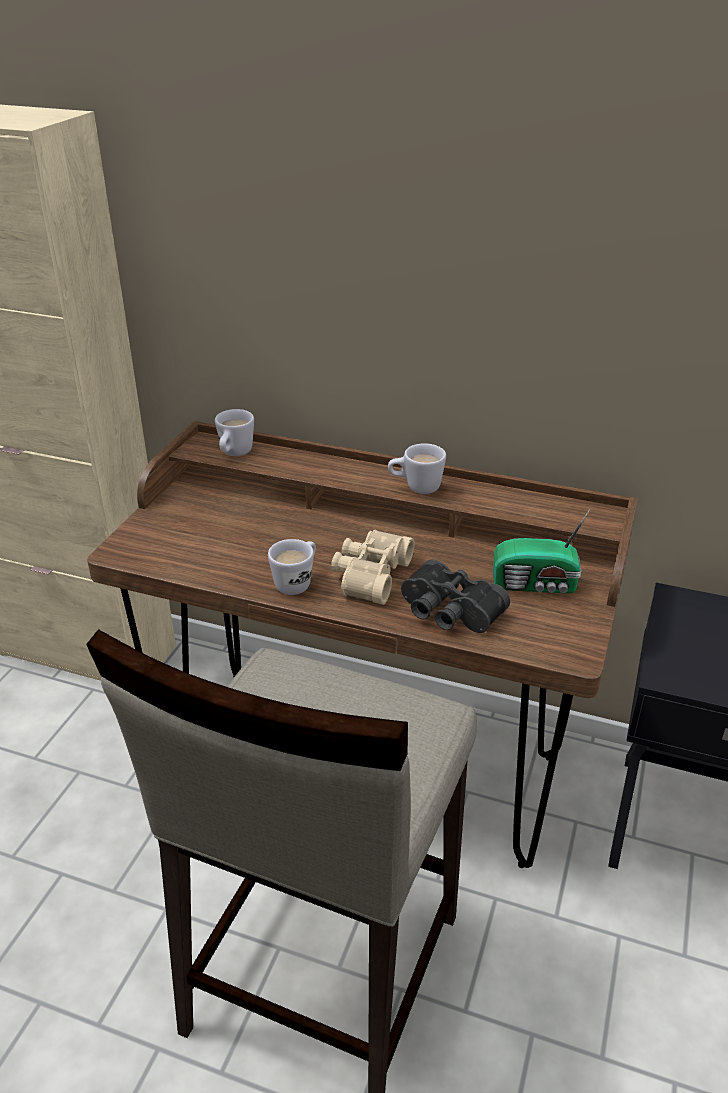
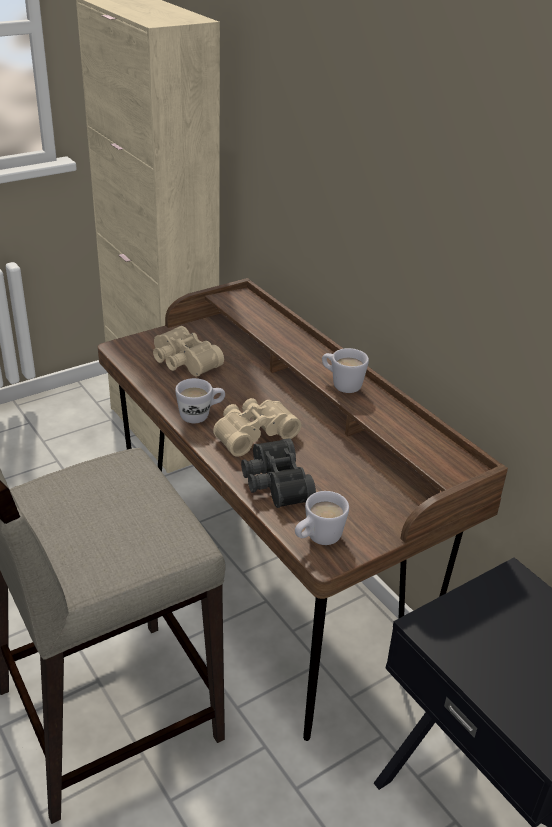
camera: 35 degrees right, 0 degrees up
white mug [215,409,254,456] -> white mug moved to [295,491,349,545]
radio [493,508,591,594] -> none
none -> beige binoculars [153,326,224,377]

